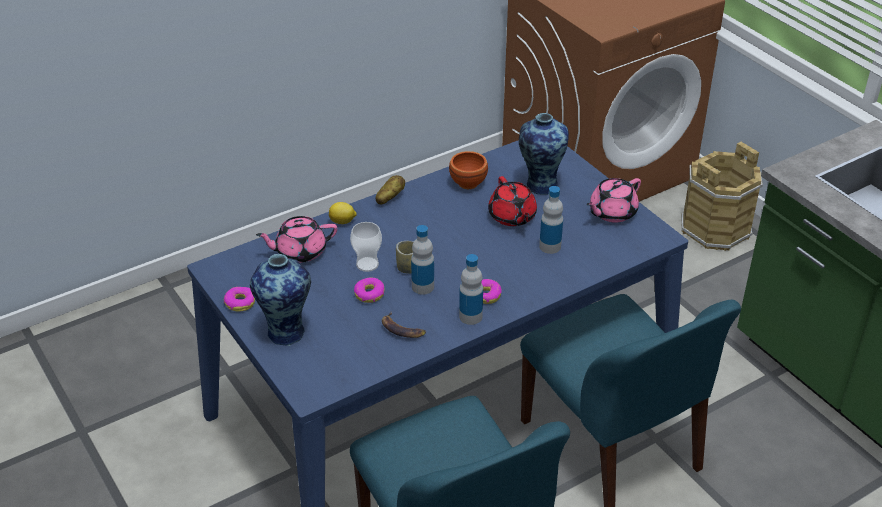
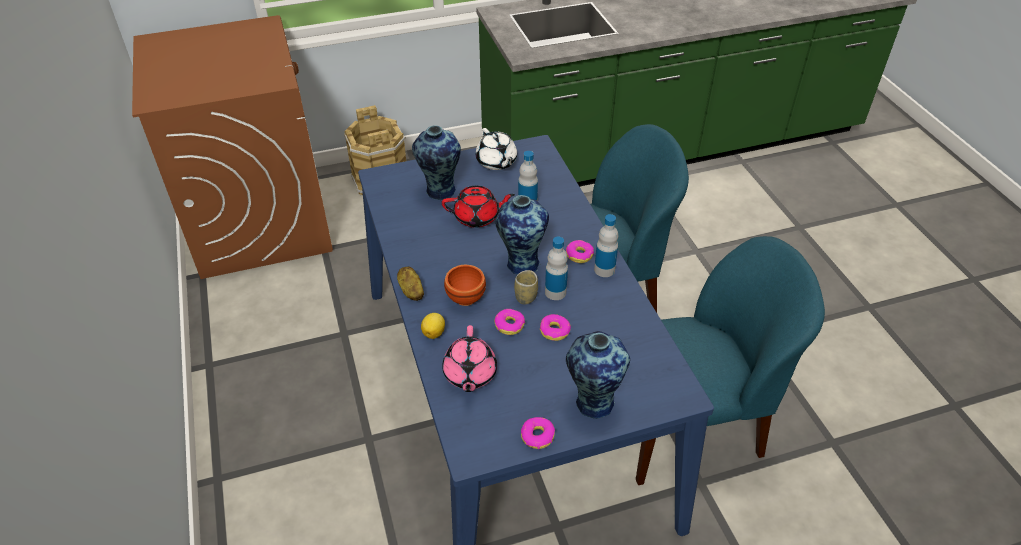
camera: 75 degrees left, 5 degrees up
cup [350,222,382,272] -> donut [494,309,525,335]
banana [382,312,426,338] -> none
brown bowl [449,151,488,189] -> brown bowl moved to [444,265,486,306]
pink teapot [587,178,641,223] -> white teapot [476,128,517,170]
none -> vase [495,195,549,275]

